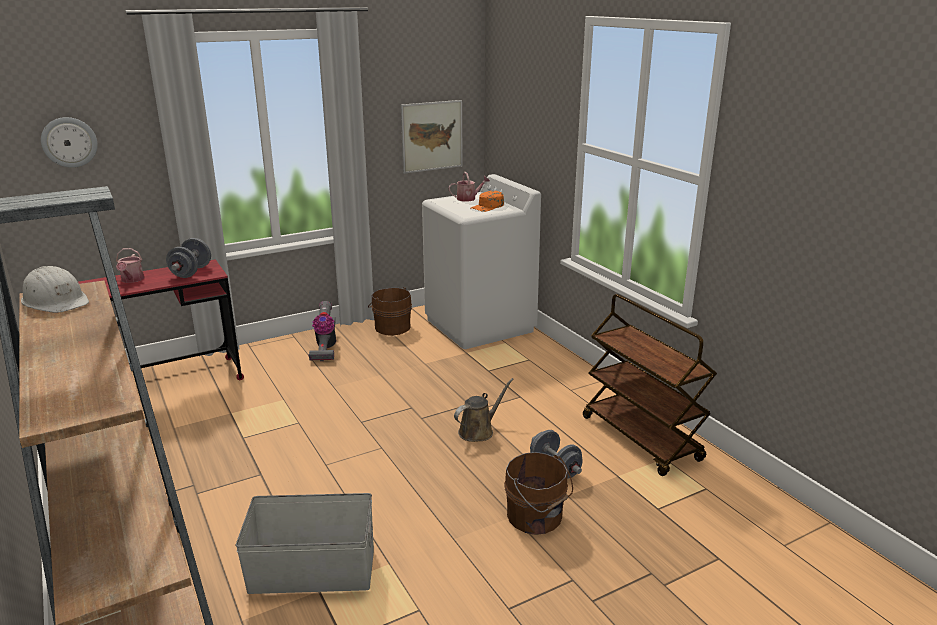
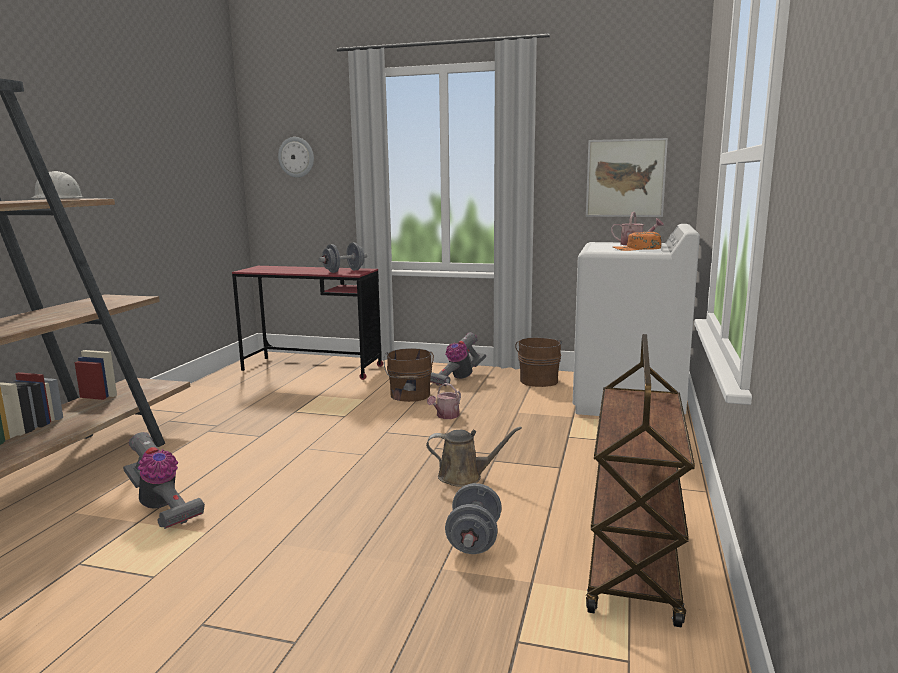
camera: 45 degrees right, 10 degrees down
watering can [116,248,144,283] -> watering can moved to [427,383,461,419]
grey storage box [235,493,374,594] -> vacuum cleaner [123,432,205,529]
brown bucket [504,452,573,535] -> brown bucket moved to [384,348,434,402]

